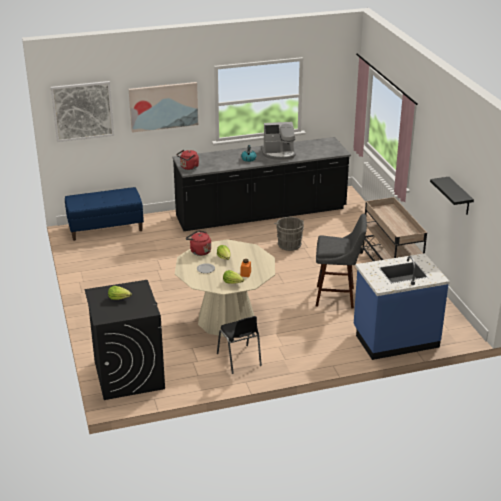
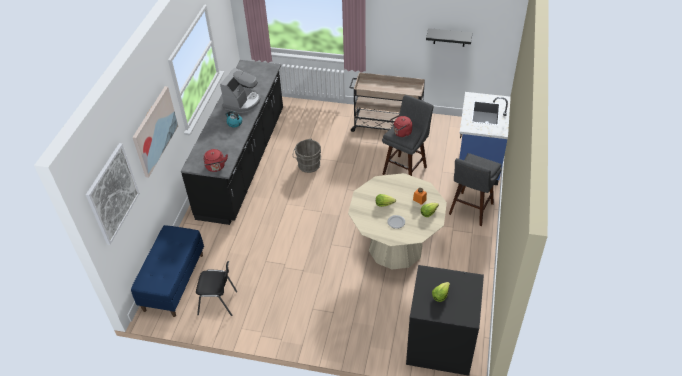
camera: 60 degrees left, 15 degrees up
red kettle [186,230,211,256] -> red kettle moved to [390,115,412,137]
black chair [217,316,262,374] -> black chair moved to [196,261,237,316]
none -> grey stool [449,153,502,226]

